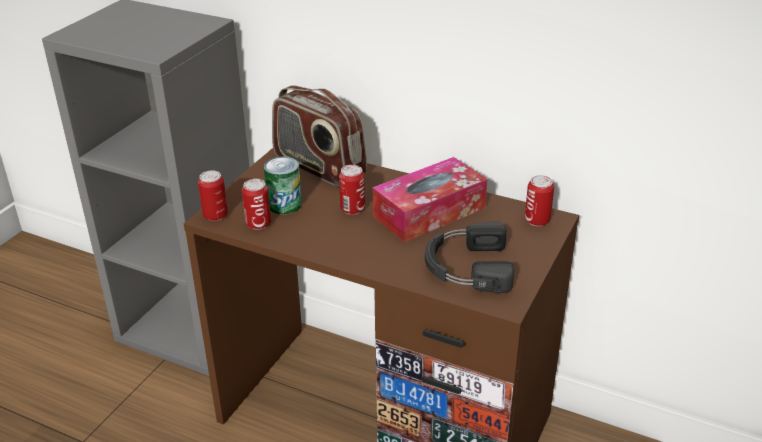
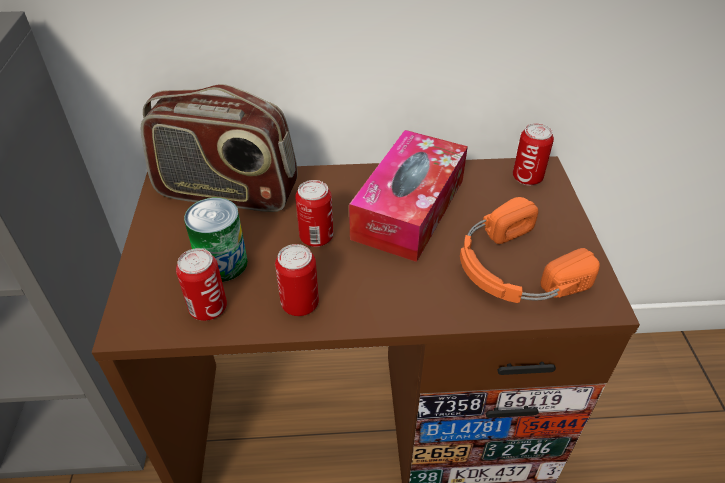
camera: 30 degrees left, 10 degrees up
can [198,170,228,221] -> can moved to [275,244,319,316]
black headphones [425,221,514,293] -> orange headphones [460,197,600,303]

